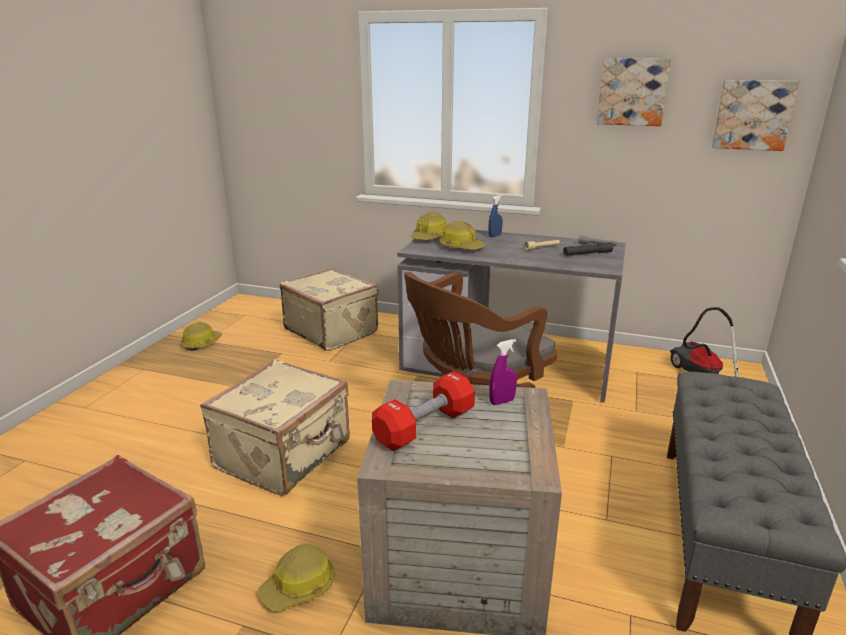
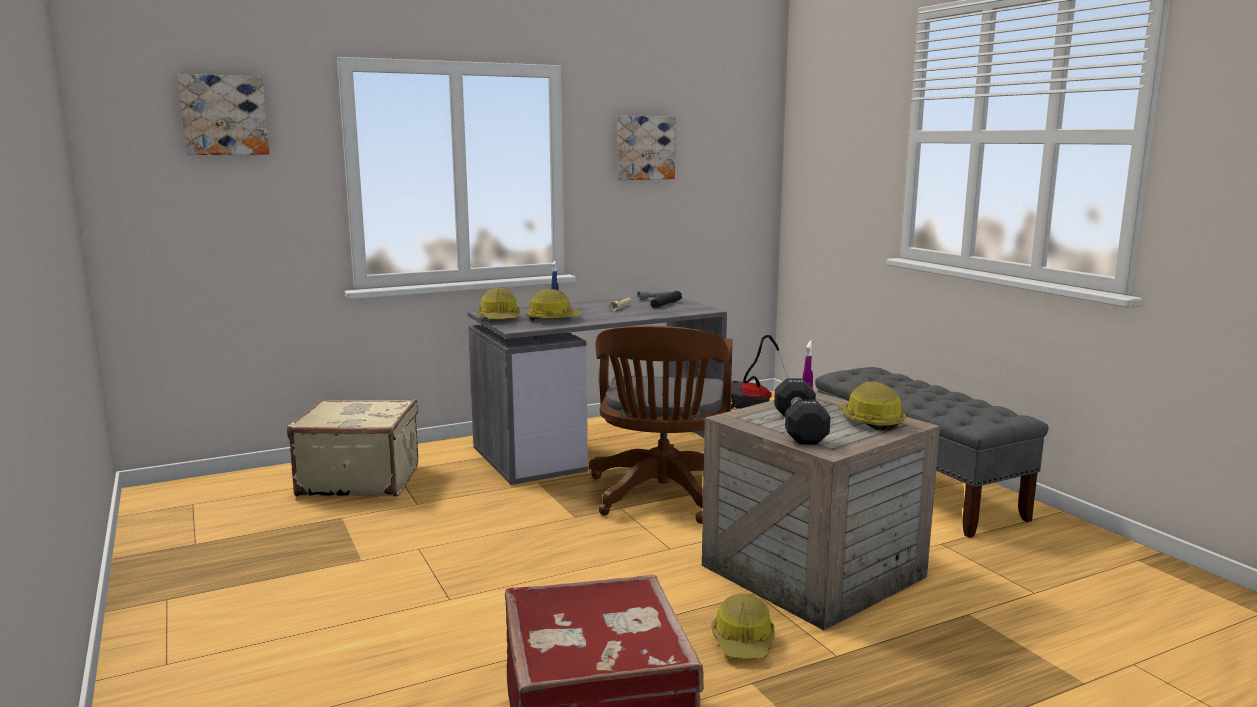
camera: 45 degrees left, 10 degrees down
hard hat [181,322,222,351] -> hard hat moved to [838,381,906,431]
beige suitcase [200,359,350,496] -> none
red dumbbell [372,371,475,451] -> black dumbbell [774,378,830,445]
picture [712,80,799,151] -> picture moved to [178,74,269,155]

